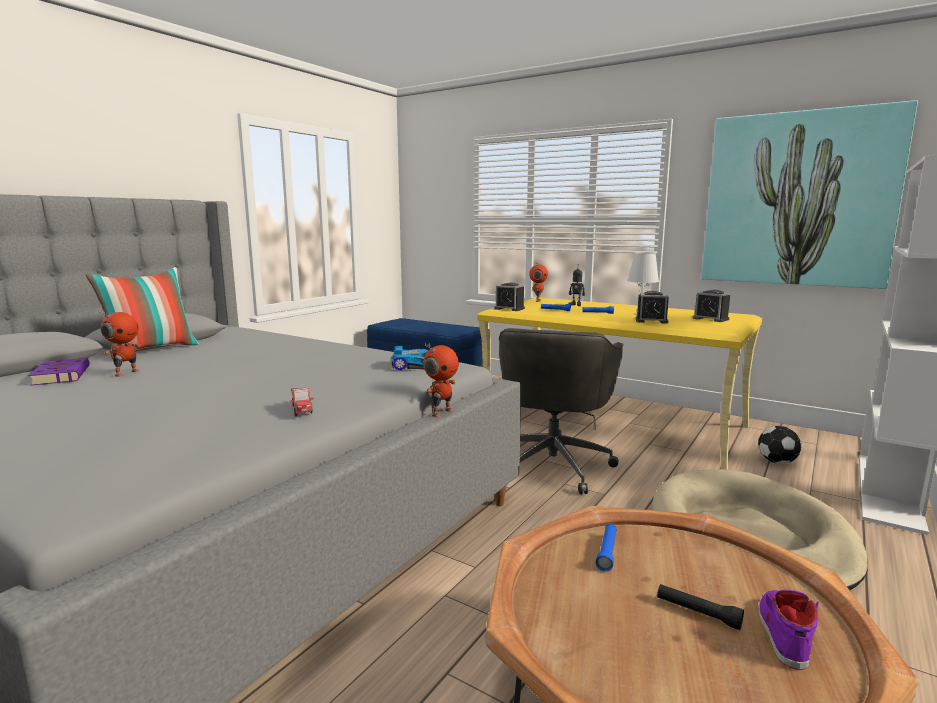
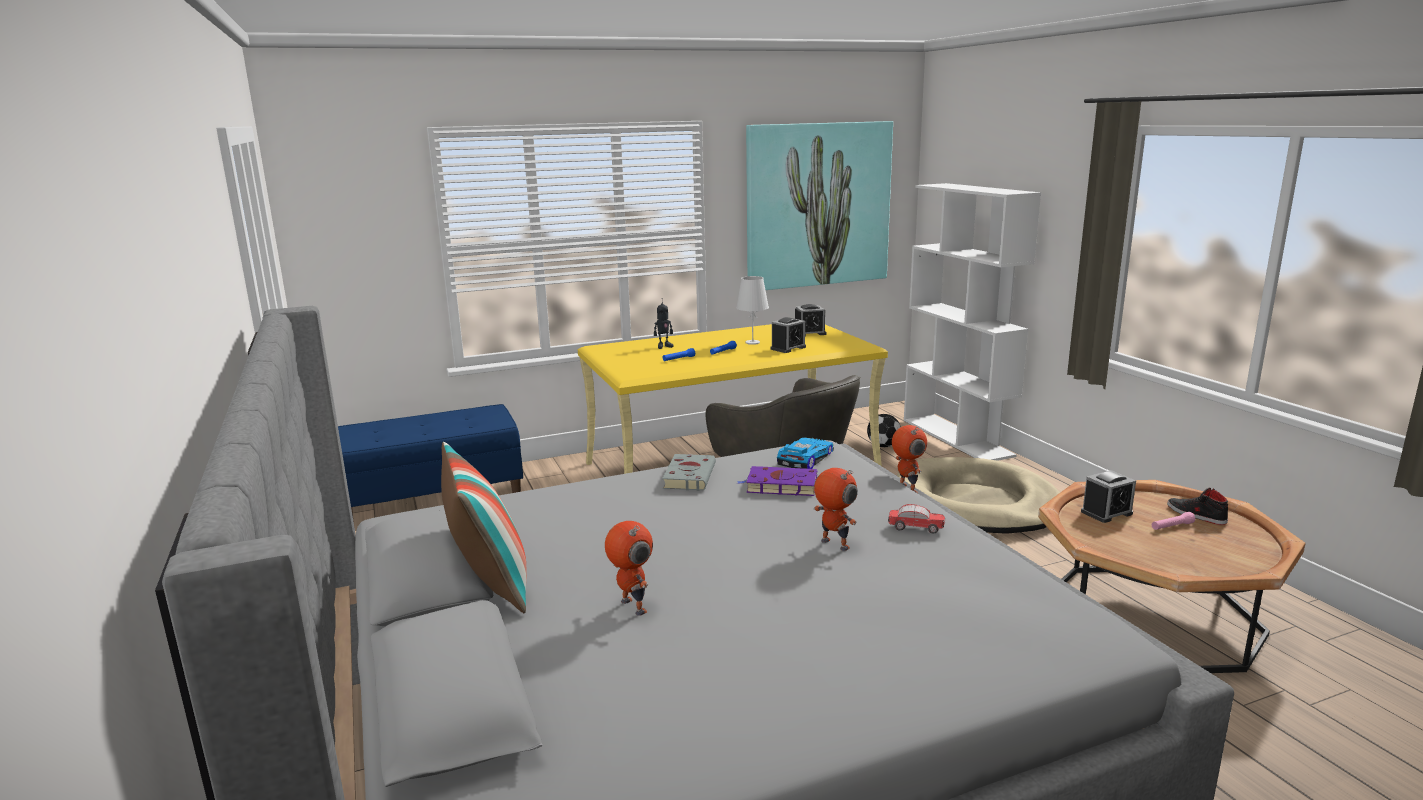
camera: 55 degrees left, 5 degrees up
purple book [28,358,90,386] -> purple book moved to [736,466,818,496]
alarm clock [494,282,525,311] -> alarm clock moved to [1081,470,1136,523]
toy robot [529,264,548,302] -> toy robot moved to [813,468,858,551]
blue flashlight [596,524,617,572] -> none
black flashlight [657,584,744,630] -> pink flashlight [1152,512,1195,530]
purple shoe [759,590,819,670] -> black shoe [1167,487,1228,525]
none -> grey book [662,454,716,491]

